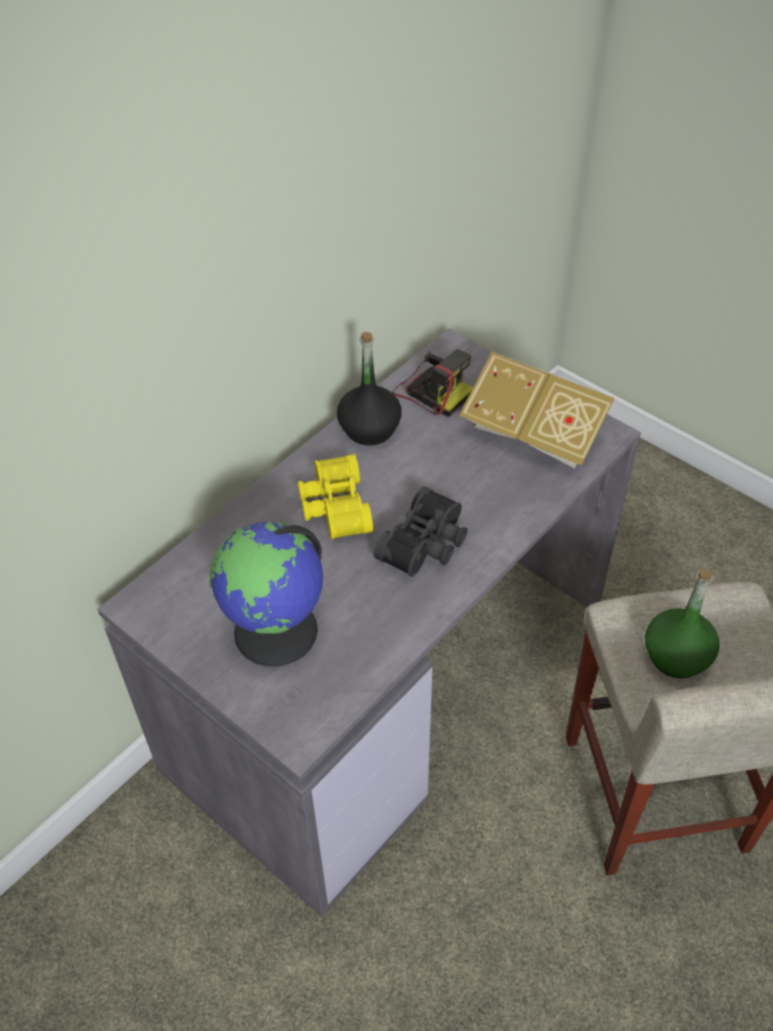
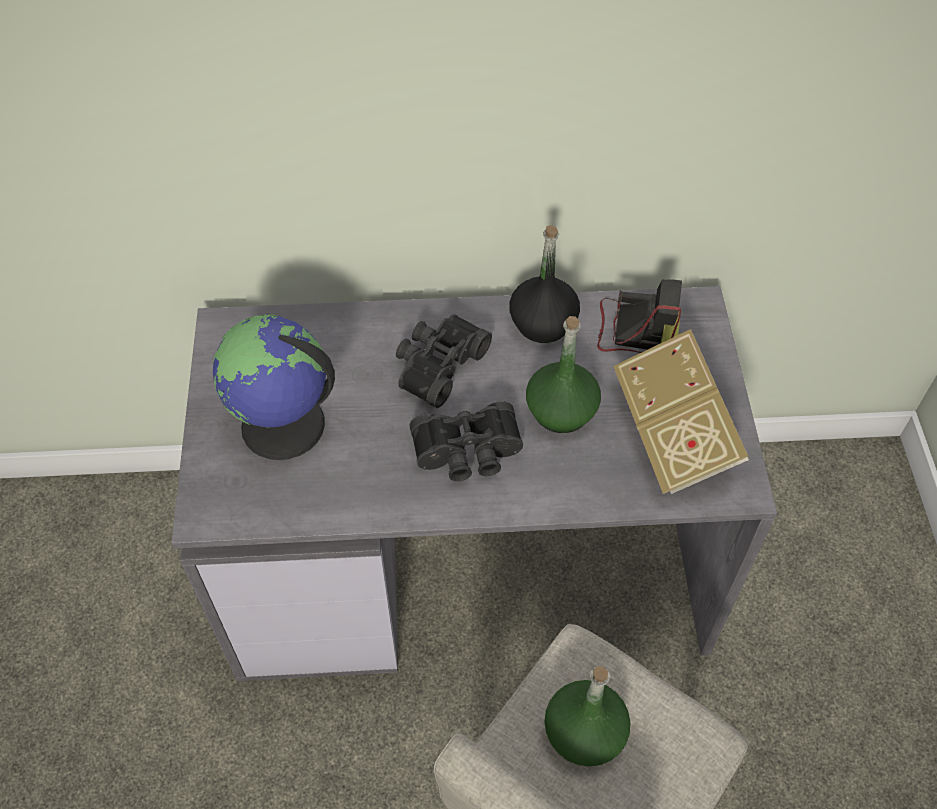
camera: 45 degrees right, 5 degrees up
yellow binoculars [298,454,373,539] -> black binoculars [396,314,492,408]
camera [393,349,473,417] -> camera turned 75 degrees counterclockwise [597,279,682,353]
none -> green bottle [526,316,601,433]

